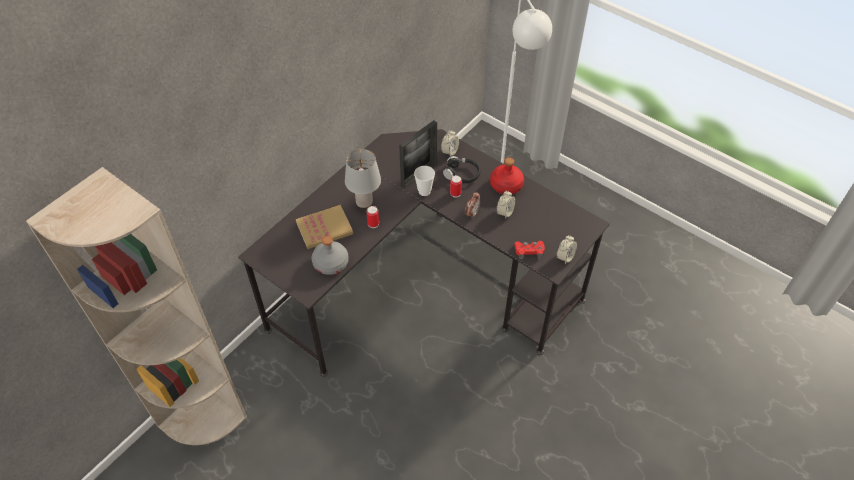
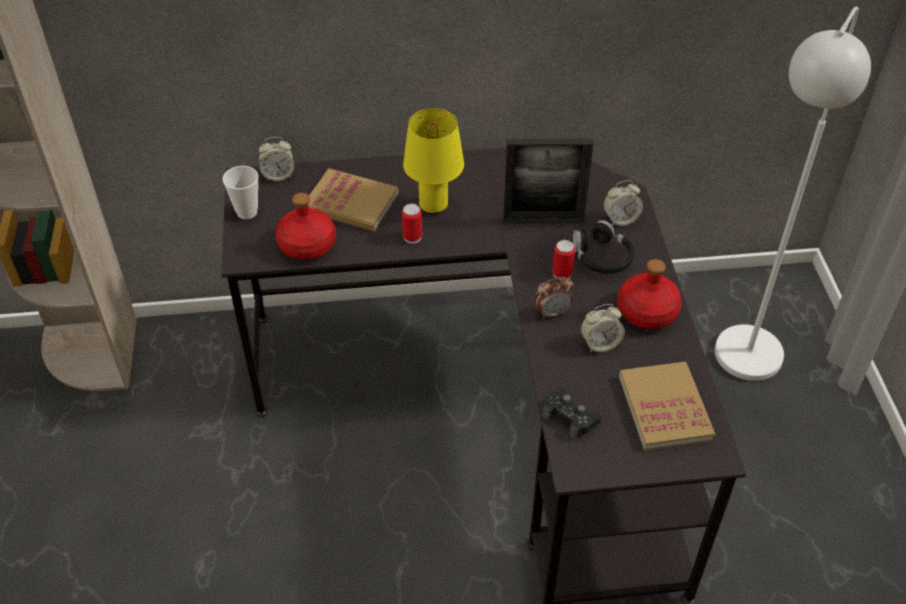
camera: 45 degrees right, 5 degrees down
grey bottle [312,236,349,275] -> red bottle [276,193,336,260]
grey table lamp [345,149,381,208] -> yellow table lamp [403,108,464,214]
cup [414,166,435,196] -> cup moved to [222,166,258,219]
red game controller [514,241,545,260] -> black game controller [542,388,602,439]
alarm clock [557,235,577,264] -> alarm clock moved to [259,137,294,181]
none -> book [619,362,716,451]

